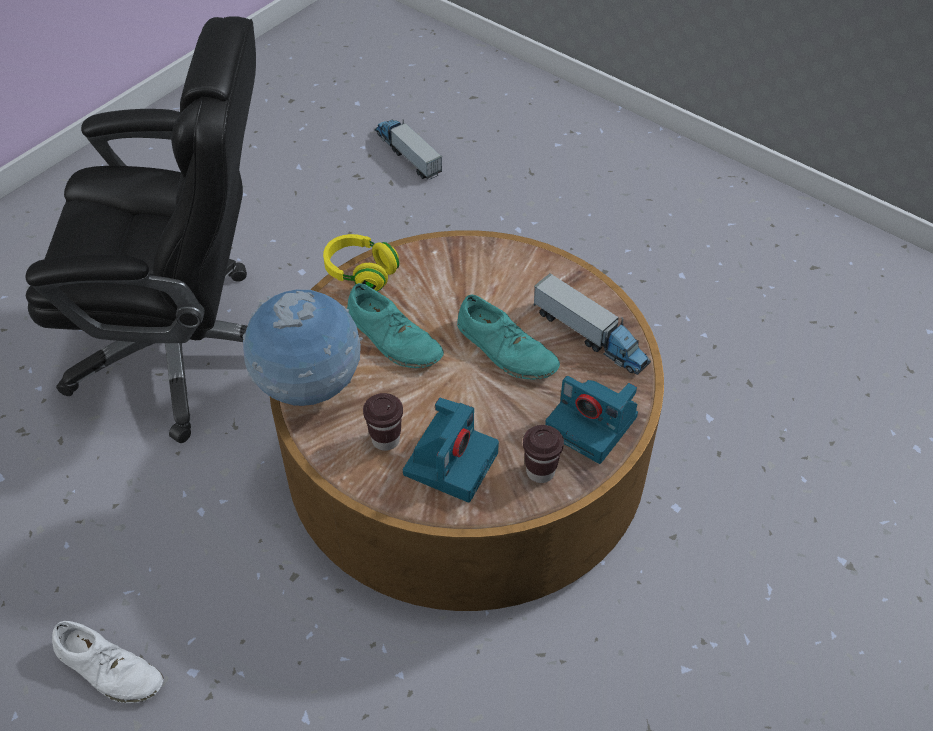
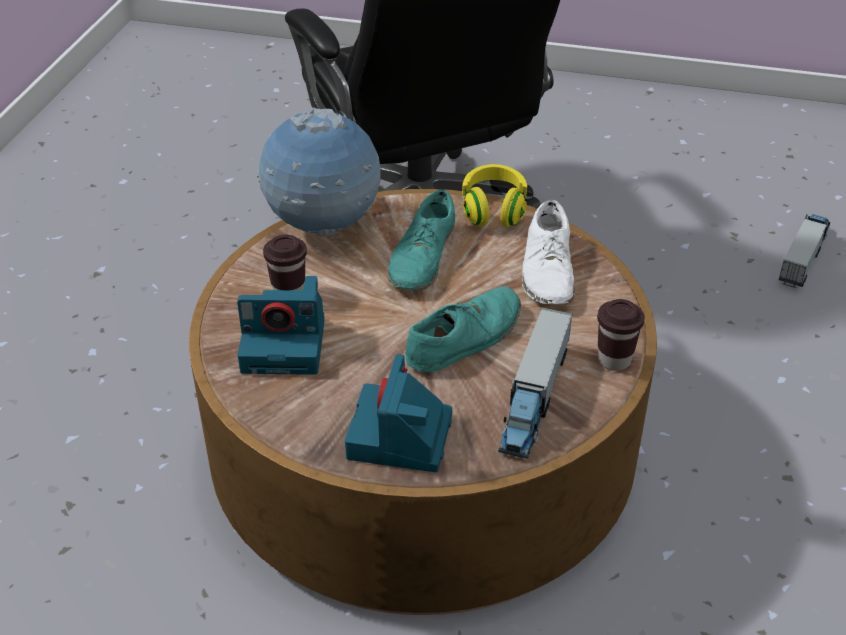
camera: 65 degrees right, 10 degrees down
white shoe [52,621,164,703] -> white shoe moved to [522,200,575,304]
turquoise shoe [457,294,560,380] -> turquoise shoe turned 150 degrees counterclockwise [405,287,521,372]
brown cup [523,425,564,483] -> brown cup moved to [597,299,645,371]

